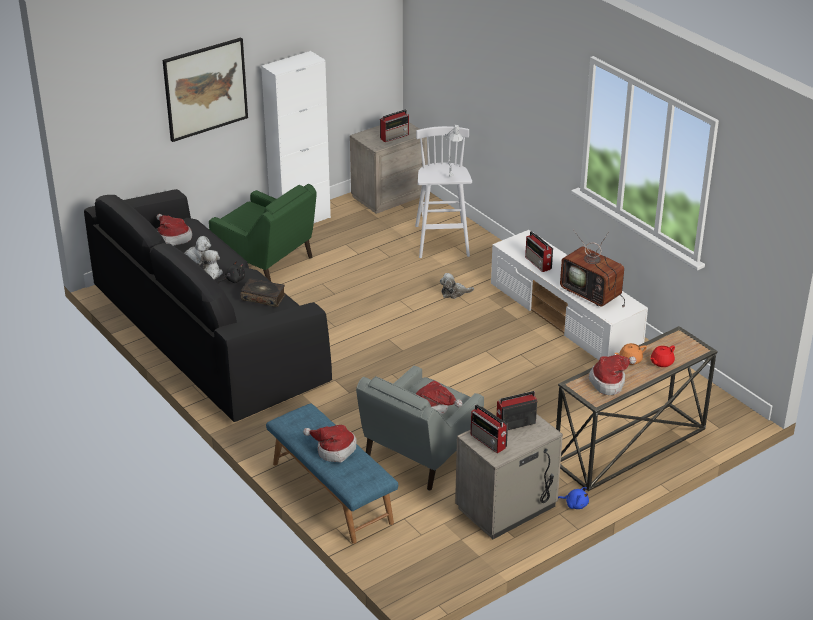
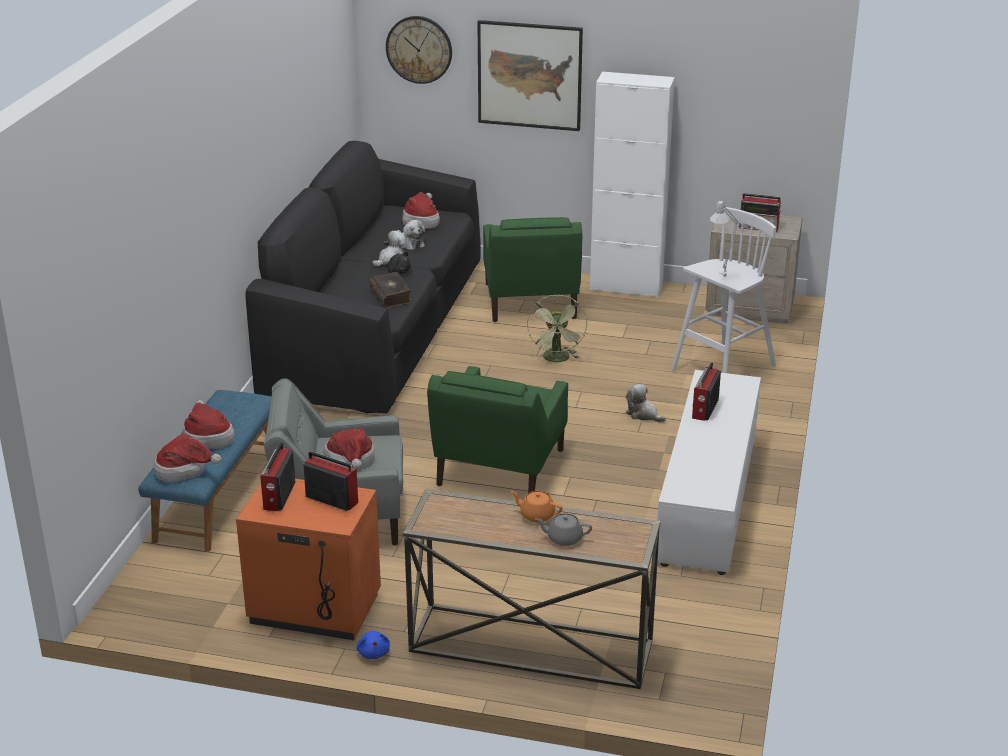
camera: 50 degrees right, 5 degrees down
beige nightstand [455,414,563,539] -> orange nightstand [236,479,381,640]
television [560,232,625,307] -> none
hat [589,354,636,395] -> hat moved to [154,433,222,482]
red teapot [650,345,675,367] -> grey teapot [535,513,592,546]
none -> wall clock [386,16,452,84]
none -> green armchair [427,366,568,493]
none -> green fan [527,294,587,362]

